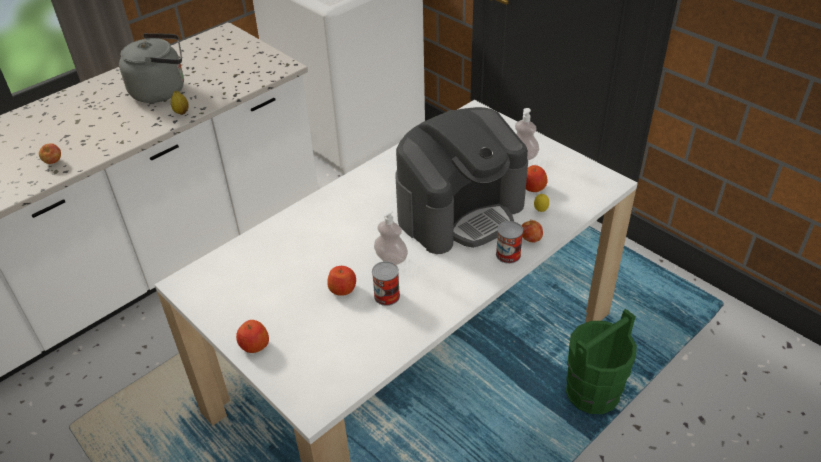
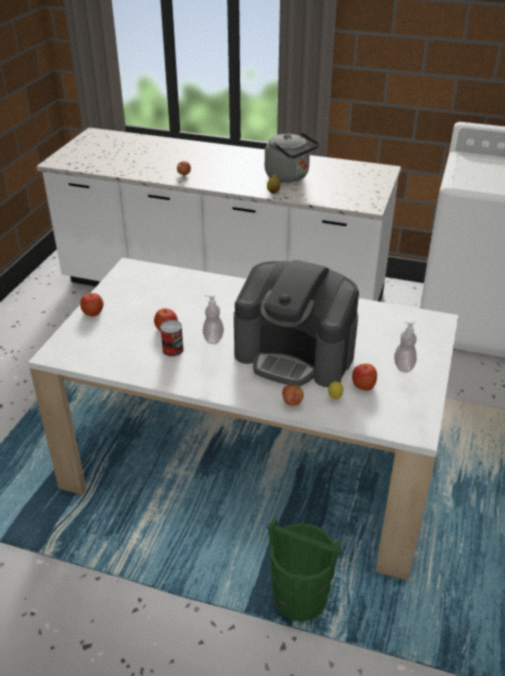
camera: 60 degrees right, 5 degrees down
can [496,221,523,264] -> none

